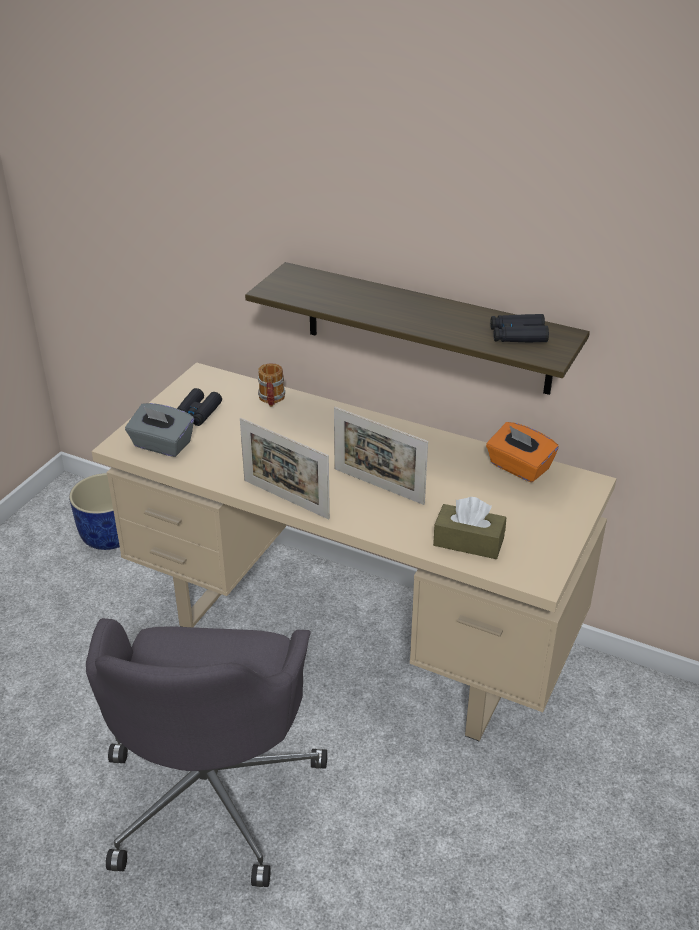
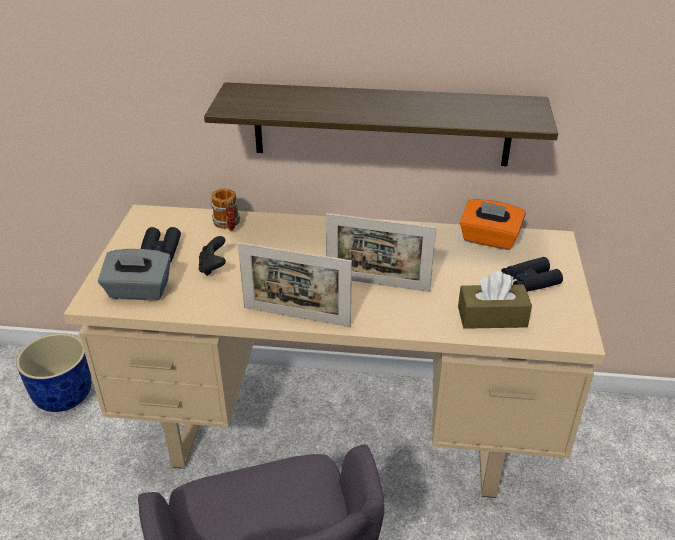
camera: 20 degrees left, 0 degrees up
black binoculars [490,314,549,342] -> black binoculars moved to [501,257,563,292]
none -> black game controller [199,236,226,276]

